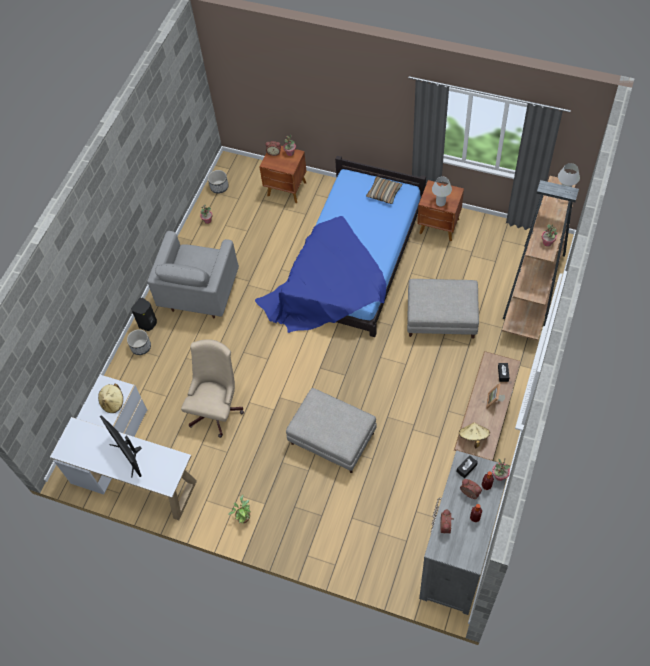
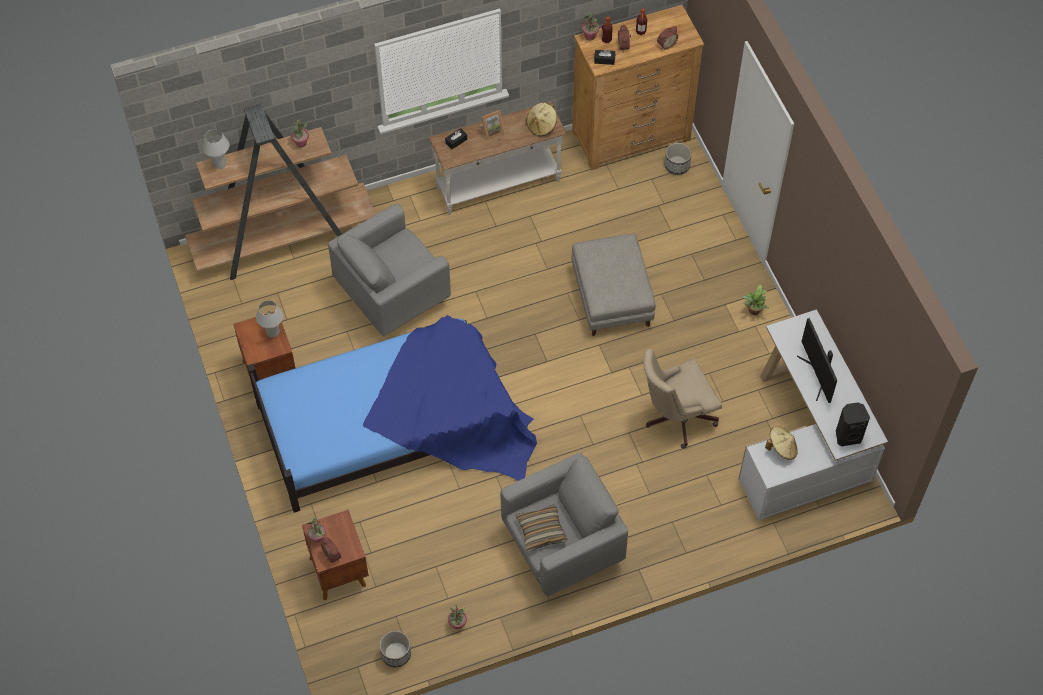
camera: 135 degrees left, 0 degrees up
monitor [100,415,142,478] -> monitor turned 150 degrees clockwise [797,318,837,403]
planter [127,329,151,355] -> planter moved to [664,143,692,175]
black speaker [131,297,157,331] -> black speaker moved to [836,402,870,446]
pillow [366,176,402,204] -> pillow moved to [515,505,567,552]
grey ottoman [407,279,479,339] -> grey armchair [328,204,451,336]
grey dresser [419,450,510,615] -> brown dresser [572,5,704,171]

